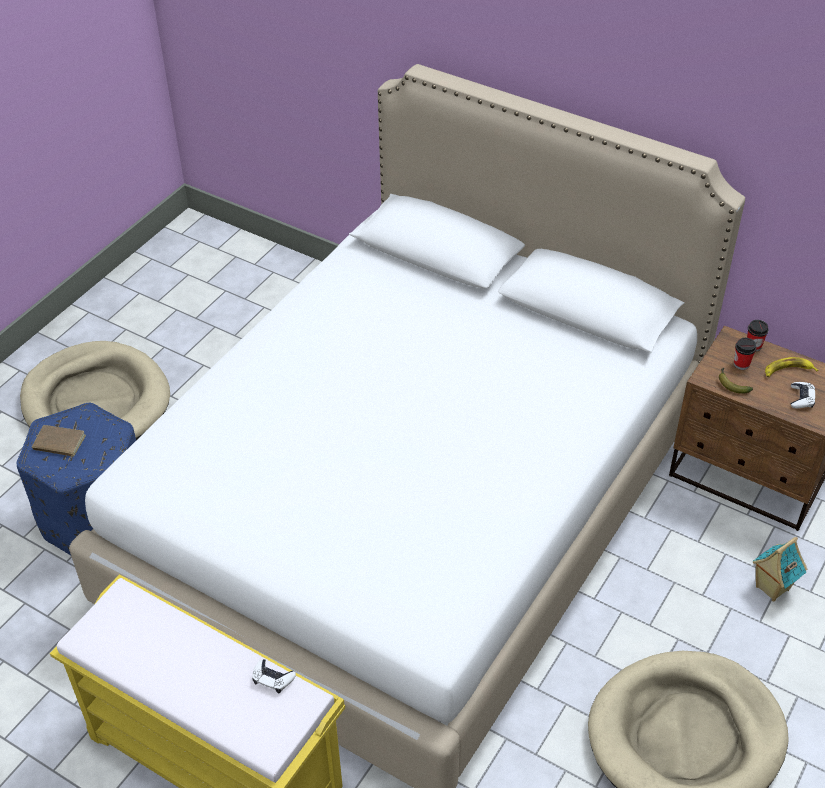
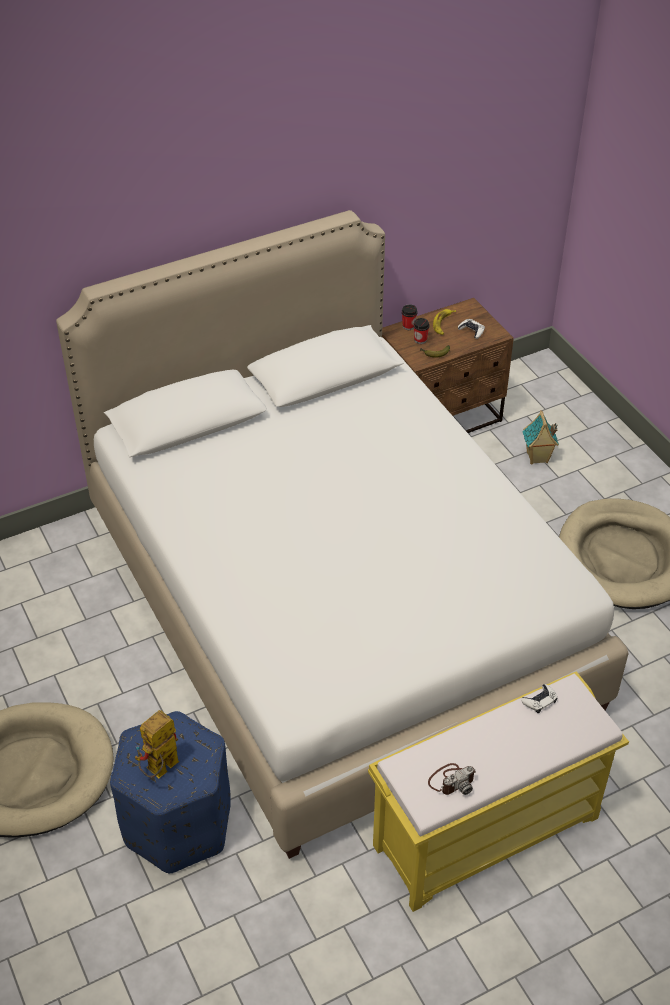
camera: 60 degrees left, 0 degrees up
brown book [32,425,86,462] -> toy robot [135,710,179,778]
none -> camera [428,763,476,795]

